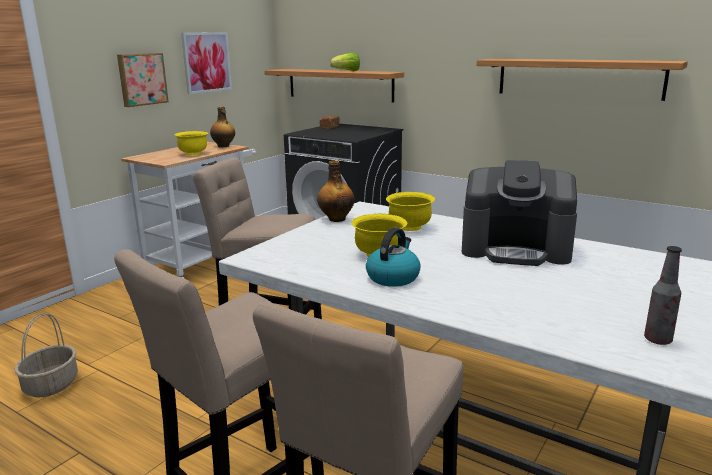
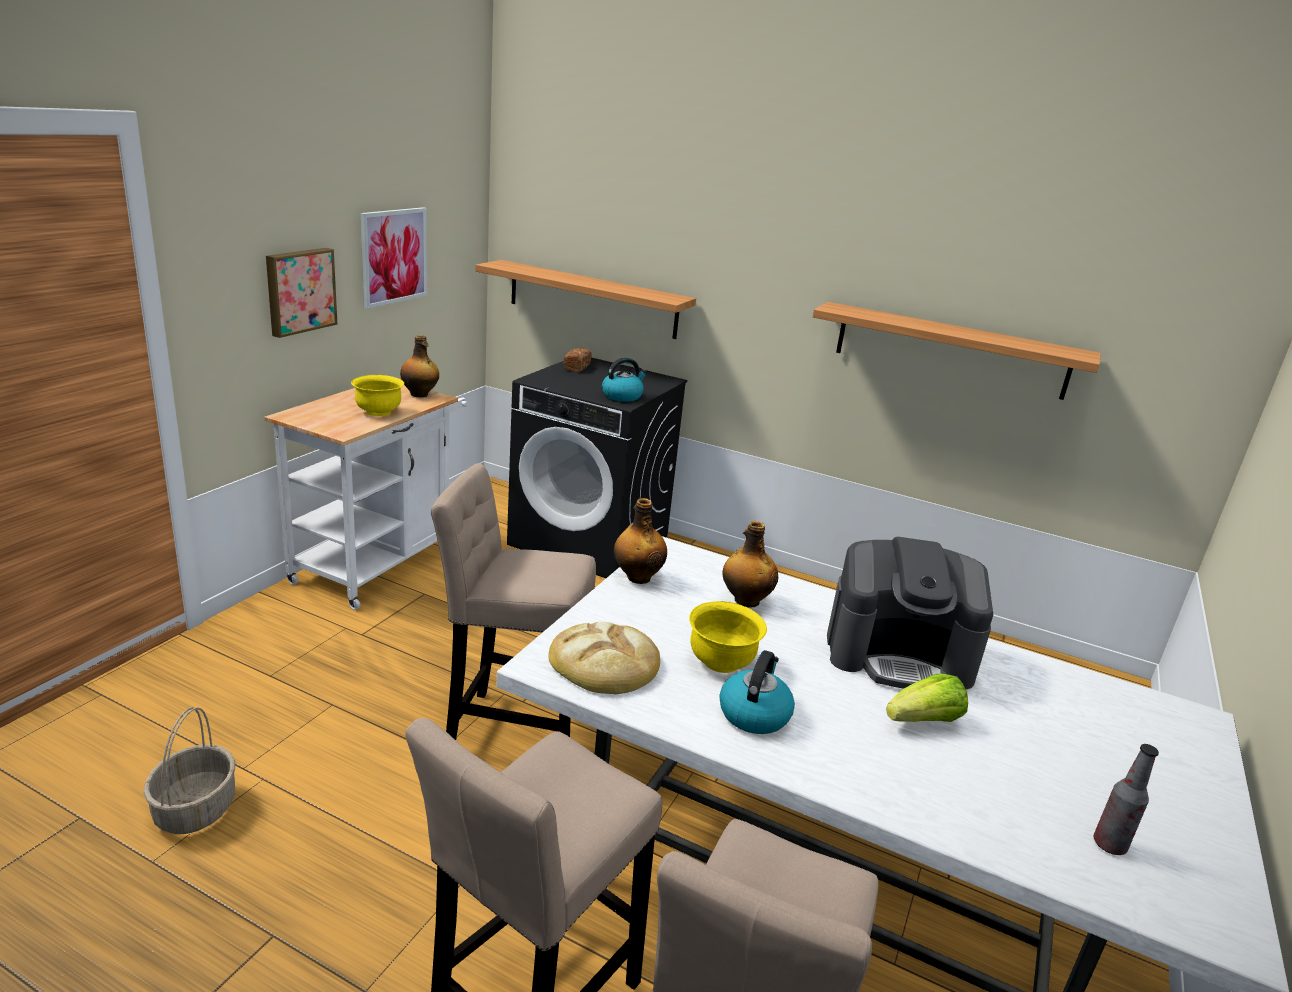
camera: 10 degrees left, 5 degrees up
lettuce [330,53,360,71] -> lettuce moved to [886,674,968,722]
yellow bowl [386,192,435,231] -> bottle [722,521,778,608]
none -> bread [548,622,660,694]
none -> kettle [602,358,647,402]

